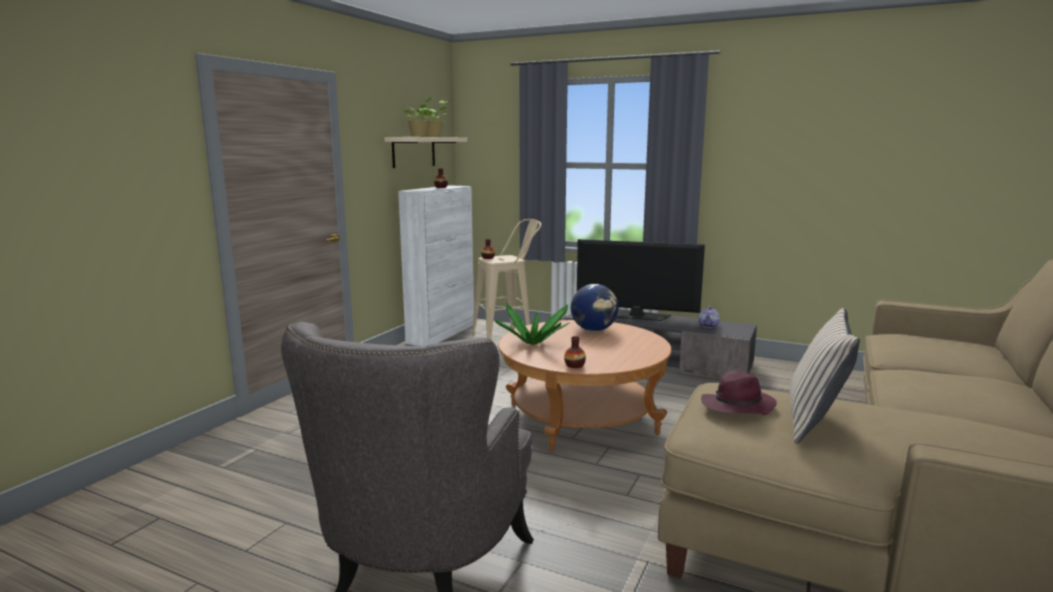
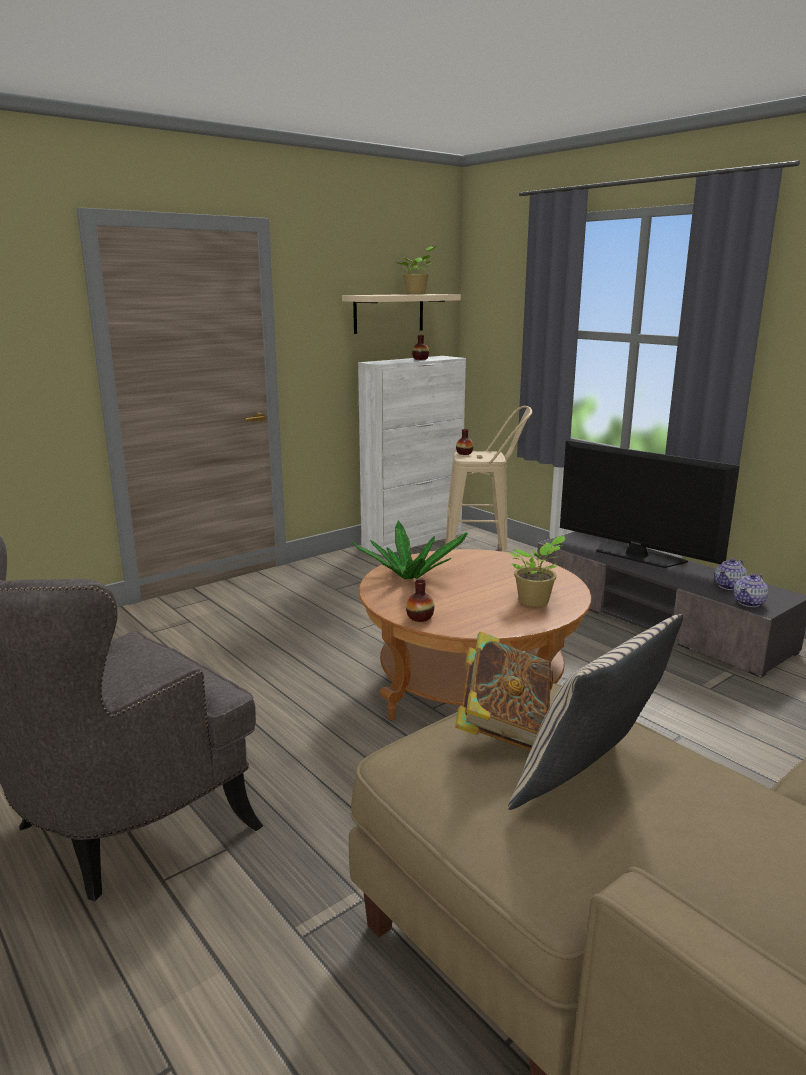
camera: 25 degrees right, 5 degrees up
potted plant [403,97,432,137] -> potted plant moved to [508,535,565,607]
globe [571,284,618,331] -> none
purple hat [701,371,777,415] -> book [455,632,553,750]
none -> teapot [733,574,768,607]

